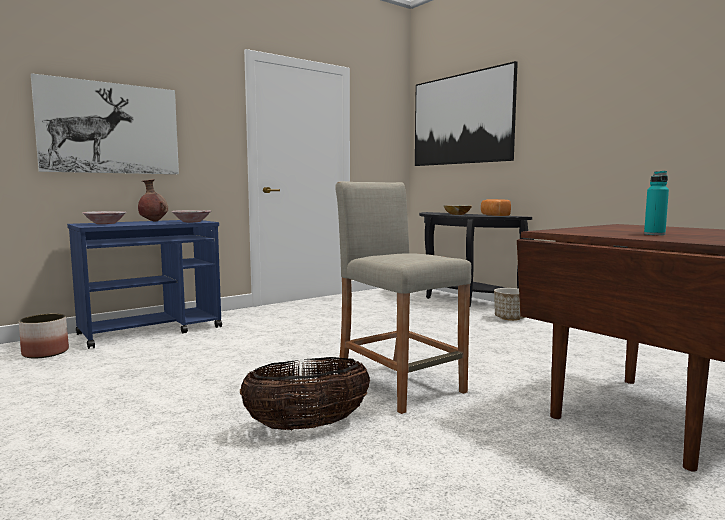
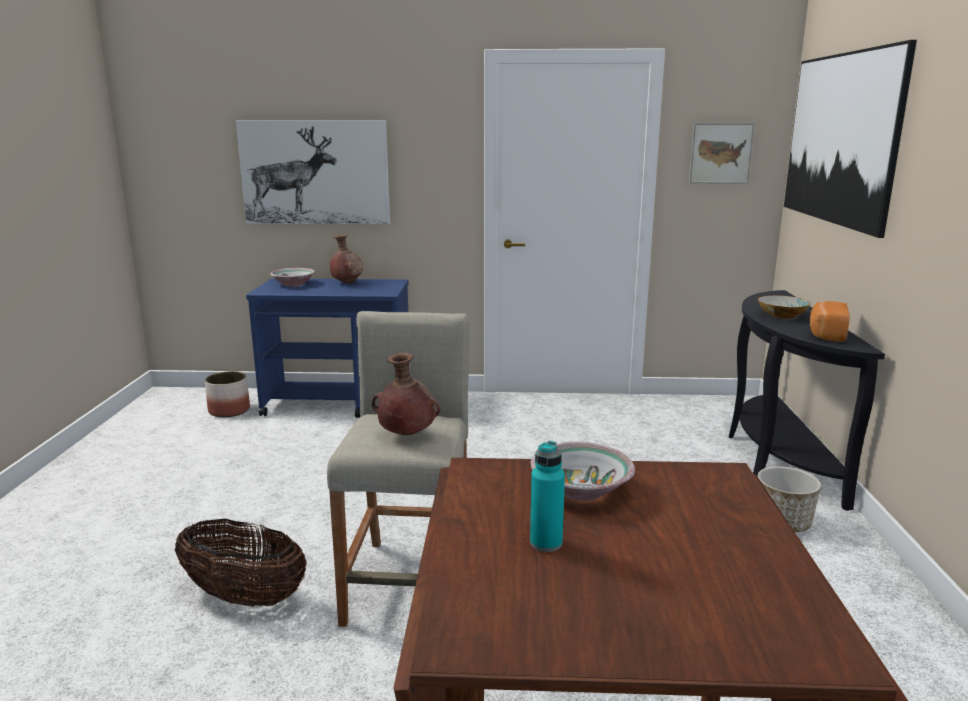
camera: 40 degrees right, 10 degrees up
bowl [172,210,211,222] -> bowl moved to [531,442,635,501]
none -> brown vase [372,353,441,435]
none -> picture [689,123,754,184]

